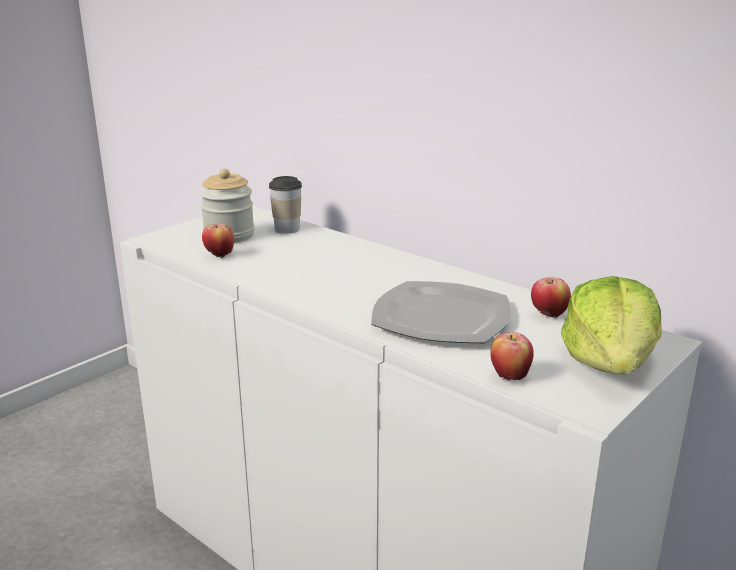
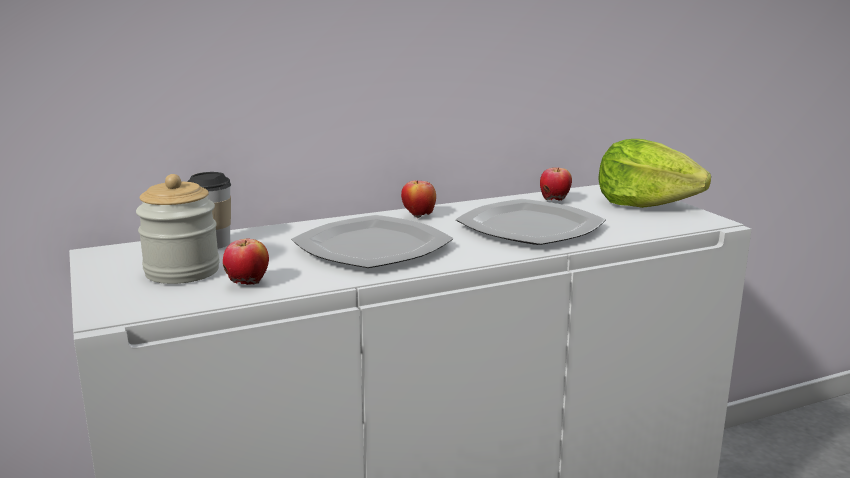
camera: 65 degrees left, 5 degrees down
apple [490,332,534,380] -> apple moved to [401,180,436,218]
none -> plate [291,215,453,268]

